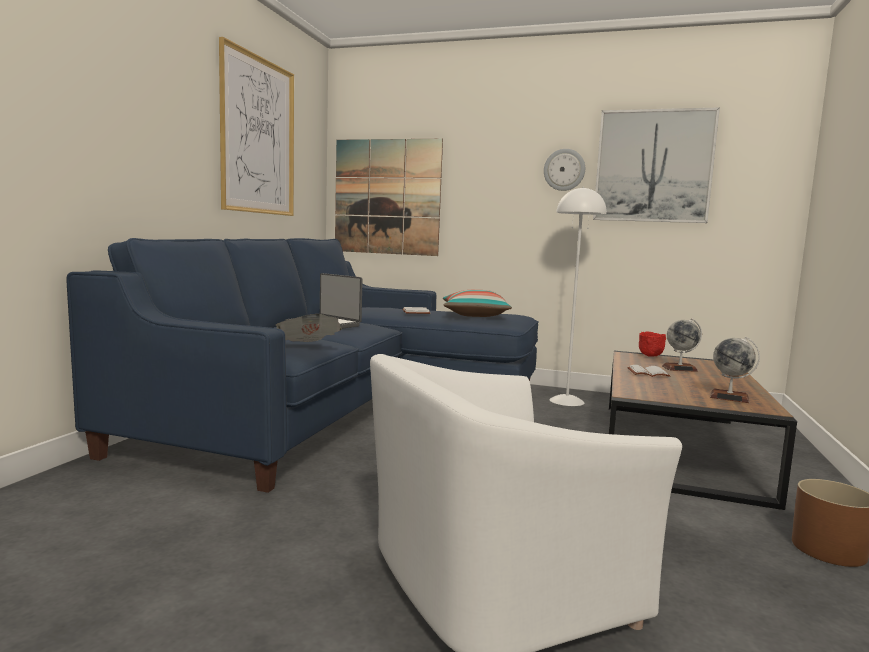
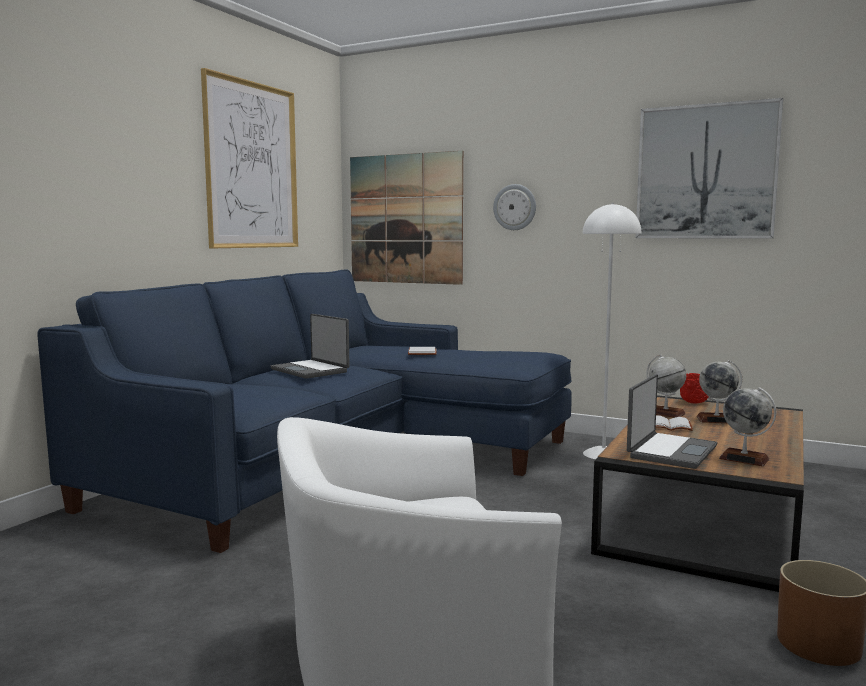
camera: 10 degrees right, 0 degrees up
newspaper [276,314,342,342] -> none
pillow [443,290,512,317] -> none
wall clock [544,149,585,191] -> wall clock moved to [493,184,536,230]
none -> laptop [627,374,717,469]
none -> globe [647,355,686,418]

